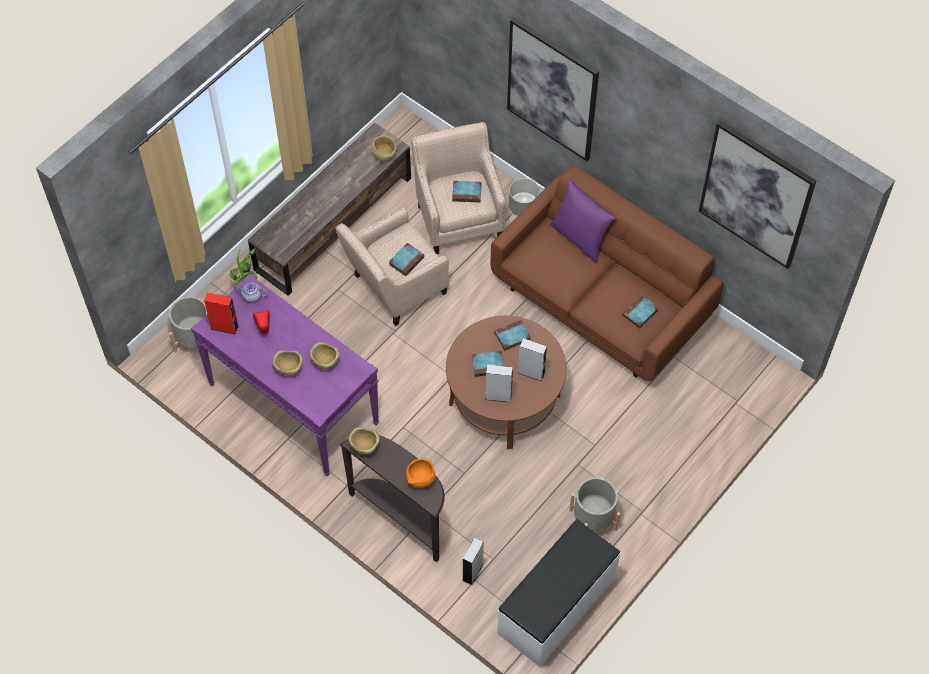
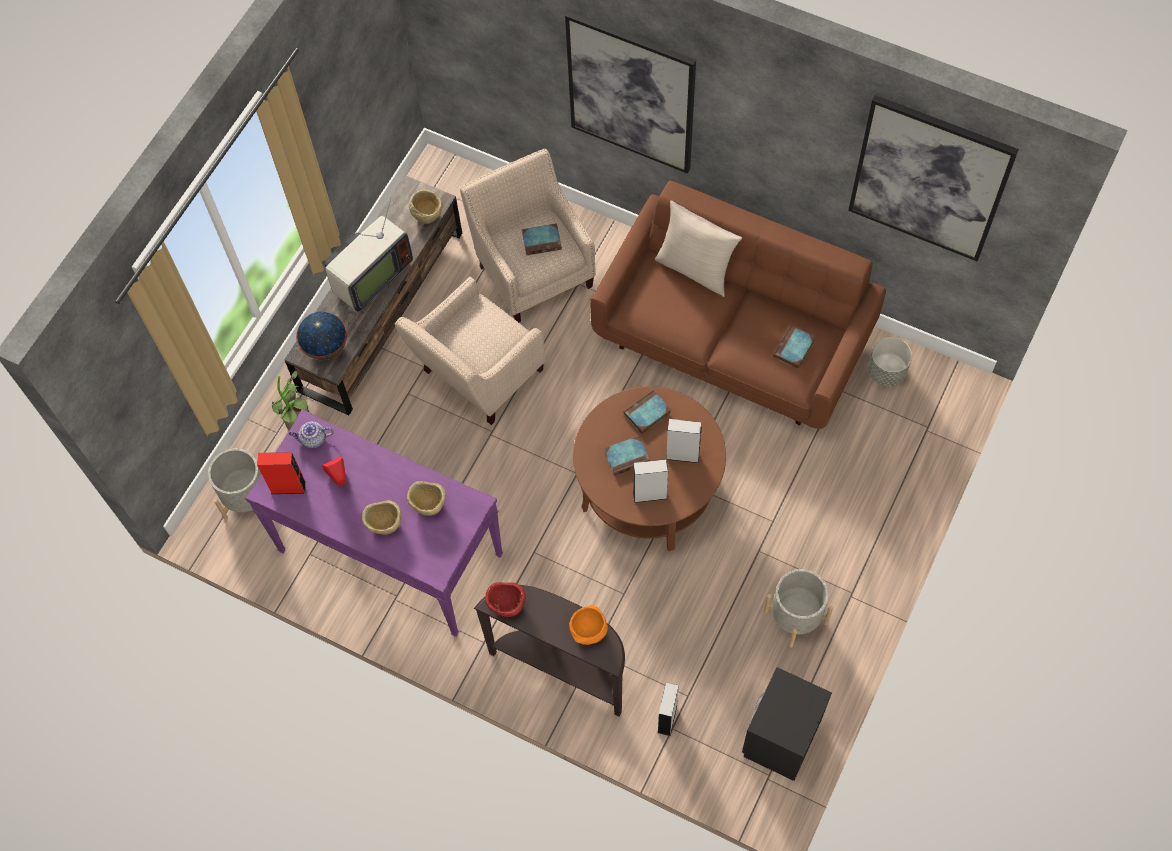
camera: 10 degrees left, 5 degrees up
beige bowl [349,427,380,455] -> red bowl [485,582,526,617]
book [389,243,424,276] -> none
white bench [497,519,621,667] -> black nightstand [742,667,832,781]
grey planter [509,178,540,216] -> grey planter moved to [868,337,912,386]
purple pillow [550,179,616,264] -> beige pillow [655,201,742,297]
none -> globe [296,312,347,360]
none -> television [325,197,413,312]

